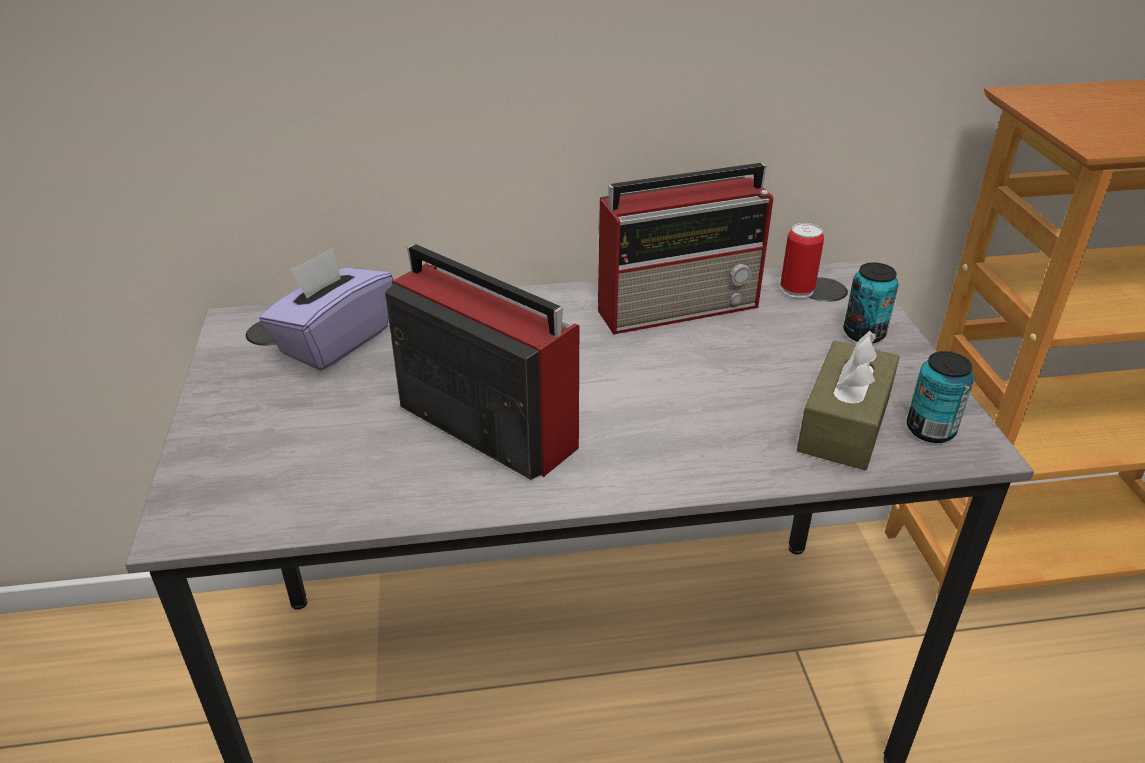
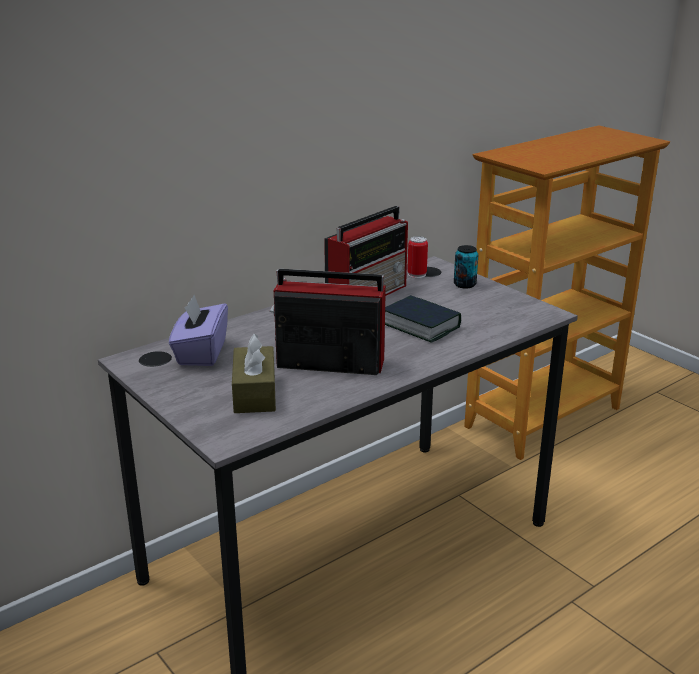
camera: 30 degrees left, 10 degrees down
brown tissue box [797,331,900,470] -> brown tissue box moved to [232,333,276,413]
can [907,351,974,443] -> none
none -> book [385,295,461,343]

